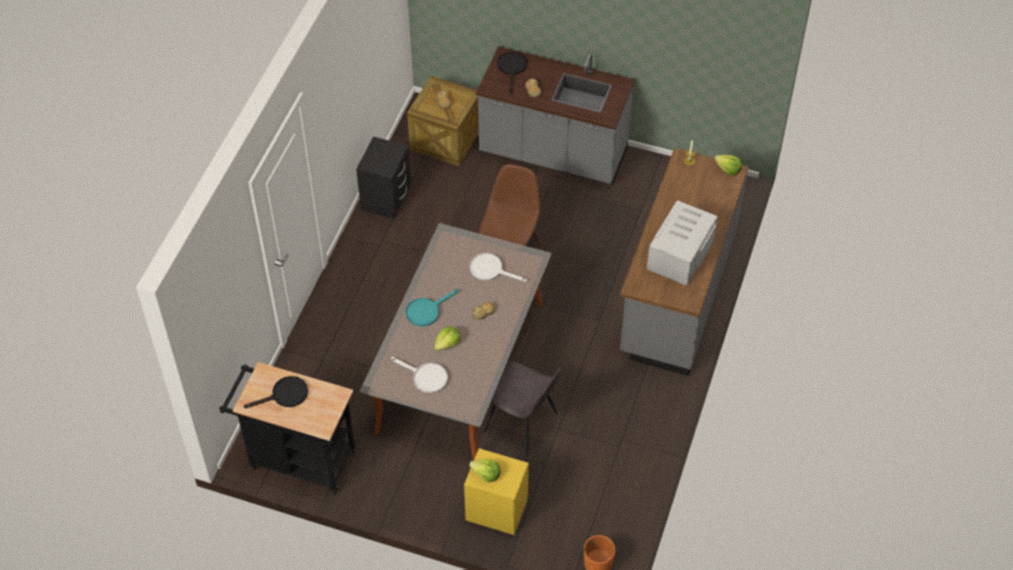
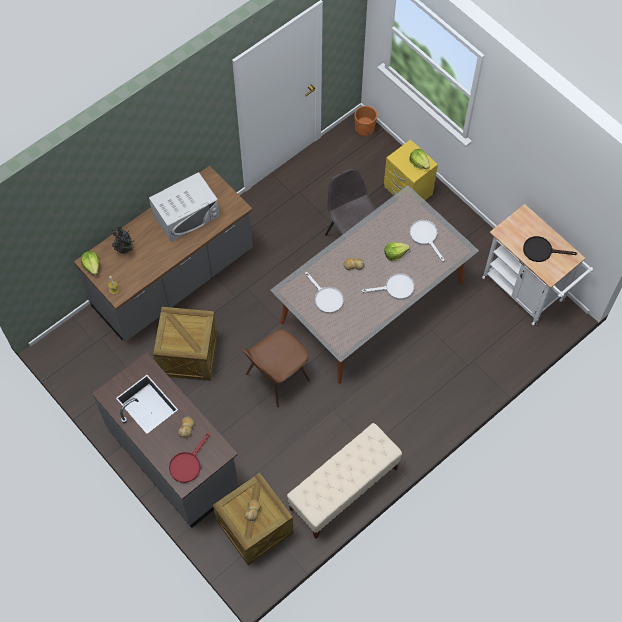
camera: 150 degrees left, 10 degrees up
black cart [219,362,356,494] -> white cart [482,204,593,325]
black nightstand [356,136,411,219] -> beige bench [287,423,402,539]
turquoise frying pan [406,289,459,326] -> white frying pan [362,273,414,299]
black frying pan [497,51,527,94] -> red frying pan [169,433,210,483]
none -> potted plant [111,225,134,254]
none -> crate [153,307,218,381]

